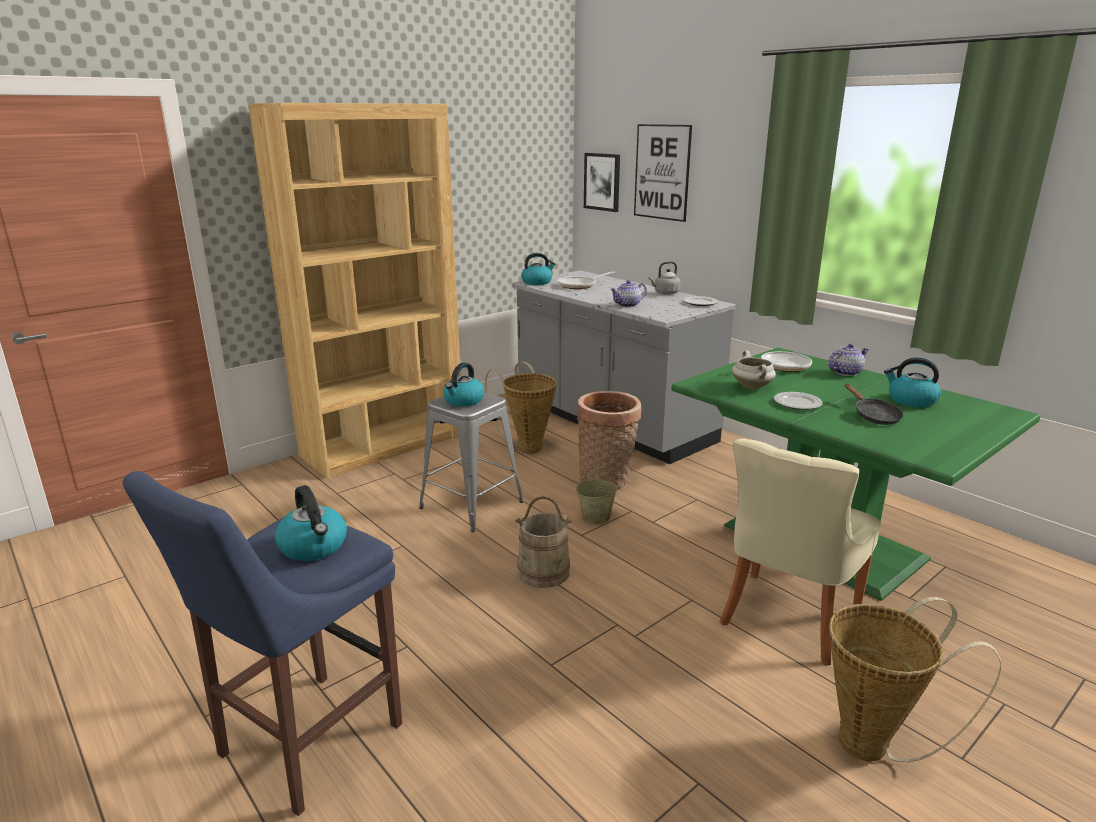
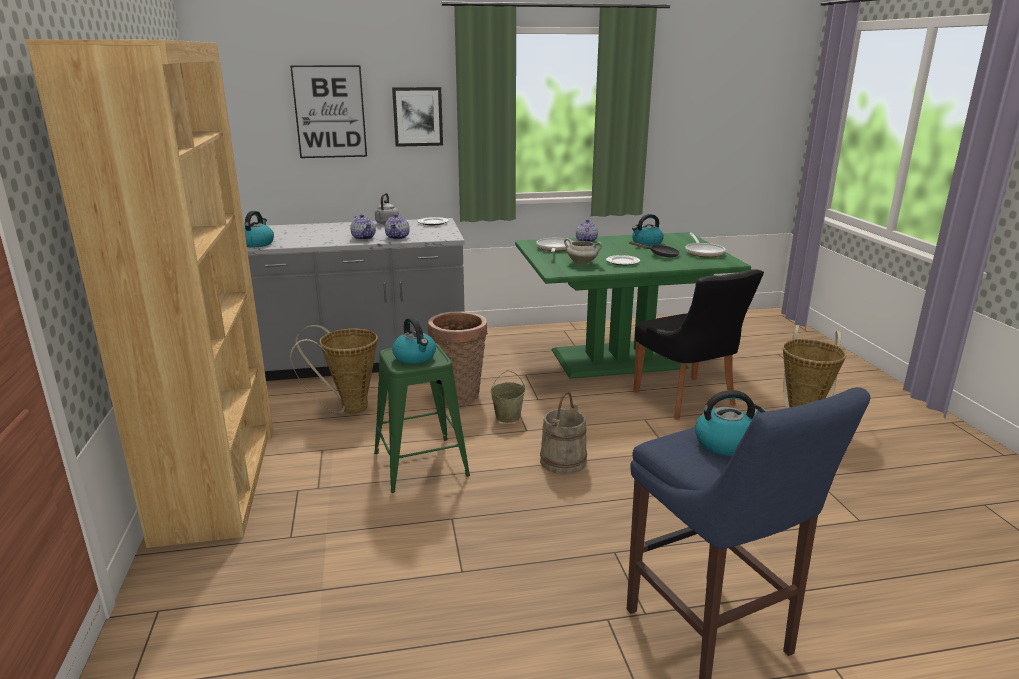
camera: 60 degrees left, 0 degrees up
grey stool [419,392,524,532] -> green stool [374,343,470,493]
frying pan [558,271,615,289] -> frying pan moved to [686,233,725,257]
picture [584,153,620,212] -> picture moved to [392,87,443,147]
beige chair [720,439,881,666] -> black chair [634,269,764,420]
none -> teapot [350,214,376,240]

